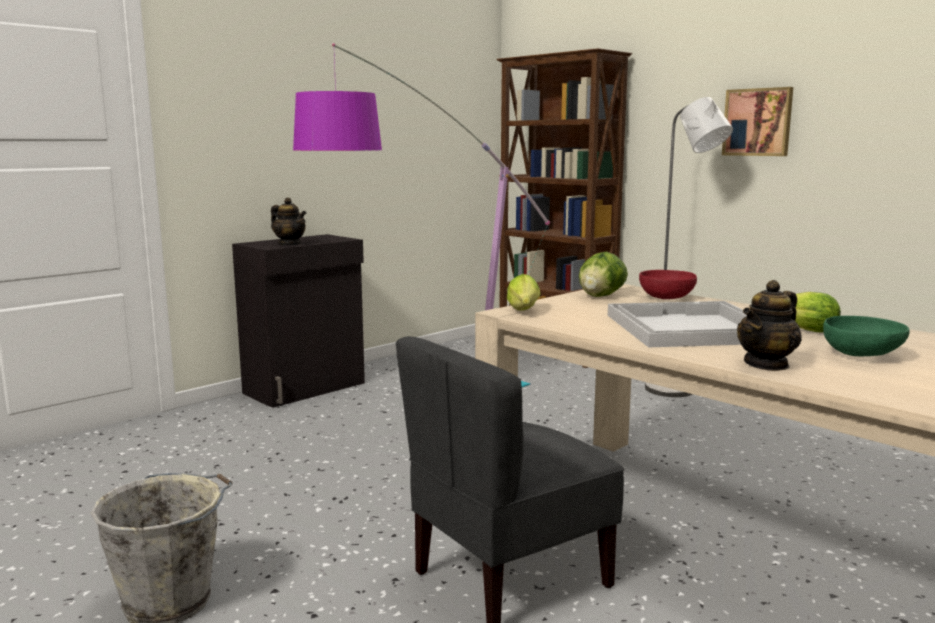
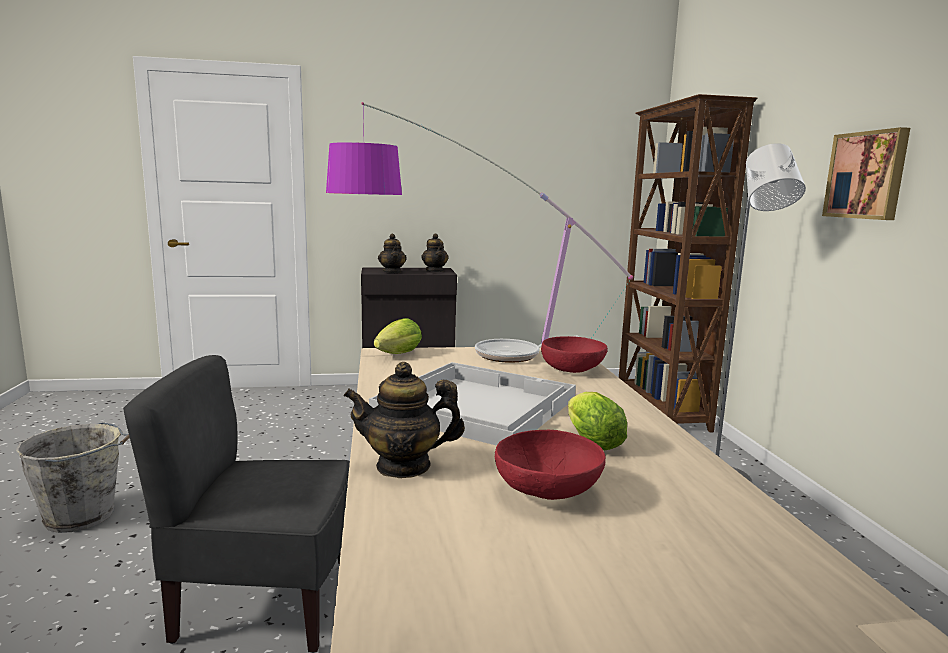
camera: 35 degrees right, 0 degrees up
lettuce [579,251,628,297] -> frying pan [475,336,579,363]
green bowl [823,316,910,356] -> red bowl [495,430,606,500]
none -> teapot [421,234,449,272]

